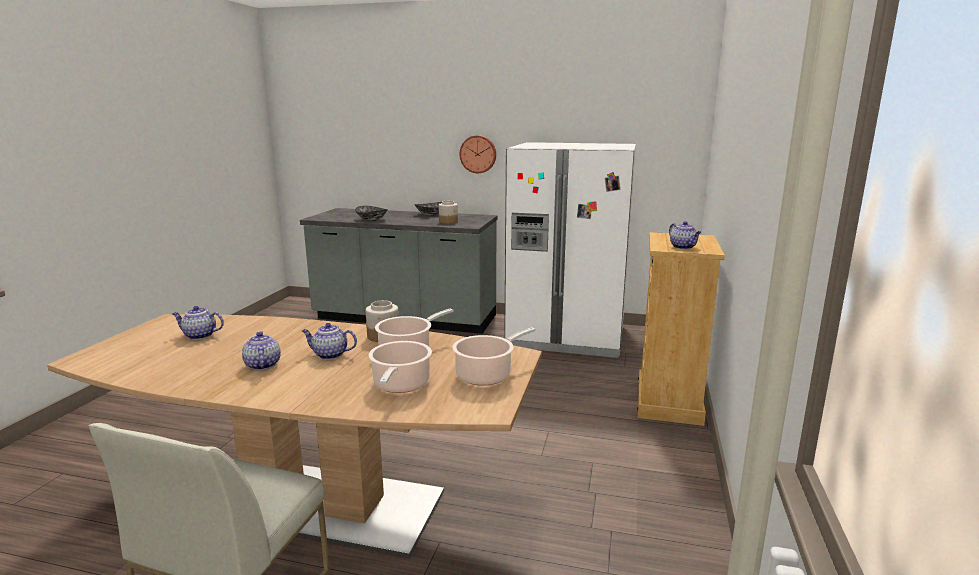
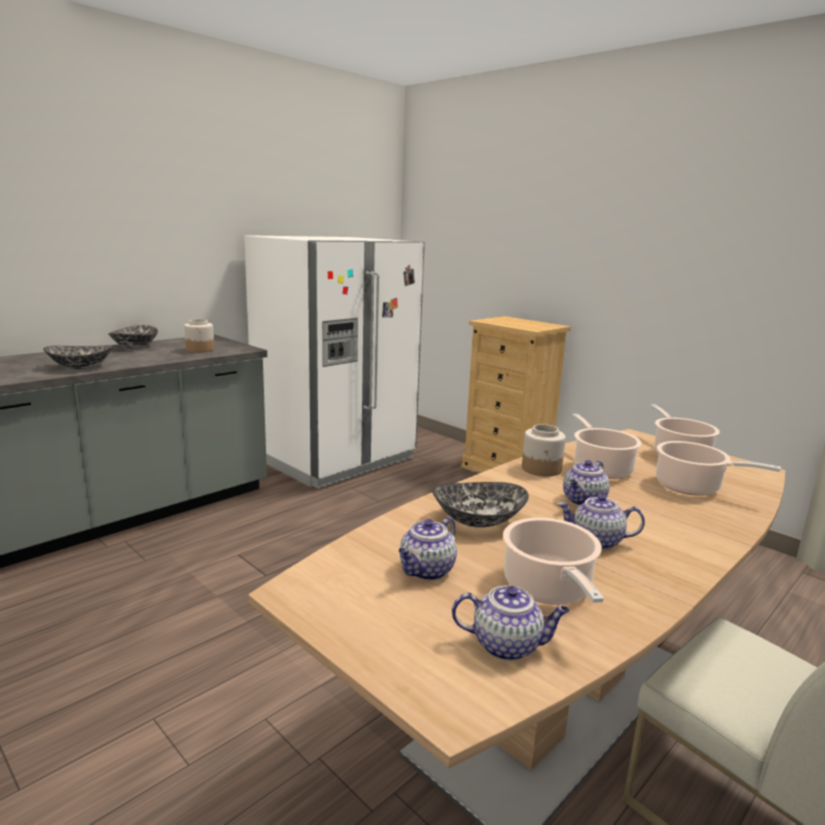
camera: 60 degrees left, 0 degrees up
wall clock [460,135,496,173] -> none
teapot [669,221,701,249] -> teapot moved to [452,585,570,661]
none -> bowl [433,482,529,528]
none -> cooking pot [503,518,604,604]

